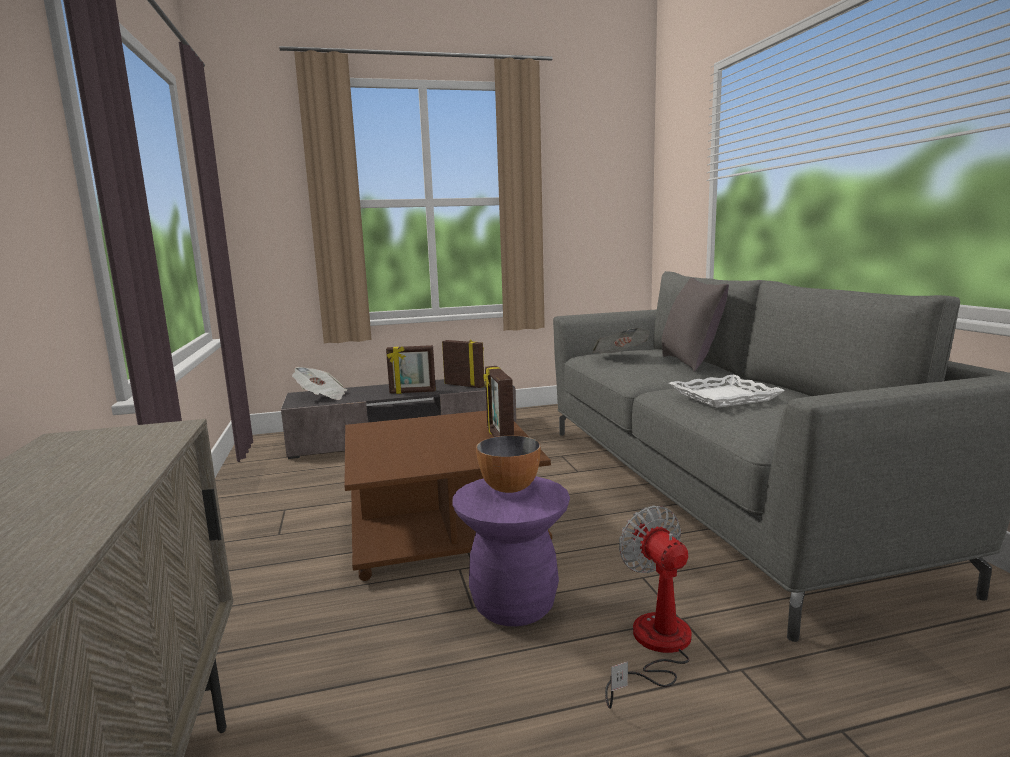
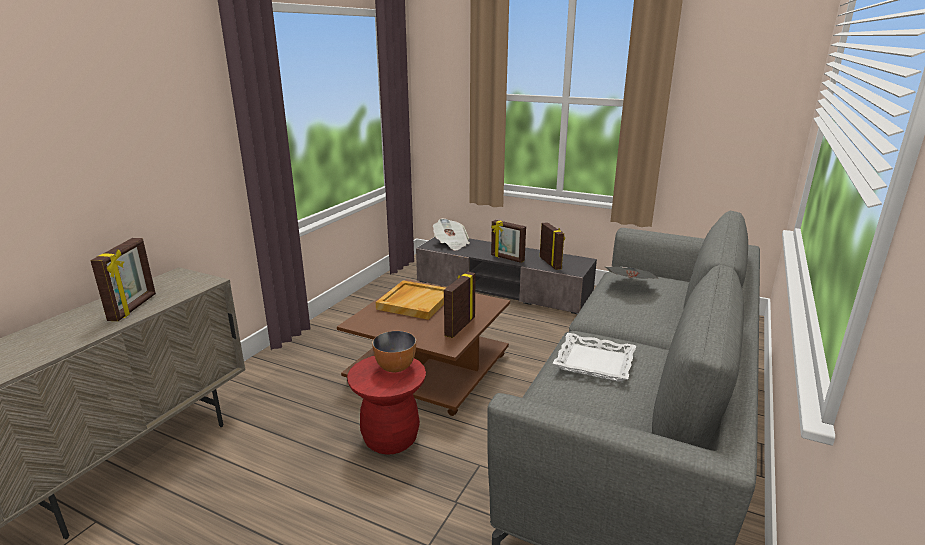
camera: 40 degrees right, 10 degrees up
purple stool [452,476,570,626] -> red stool [347,356,426,455]
fan [605,506,692,709] -> none
grey pillow [662,278,729,372] -> none
none -> picture frame [90,238,156,321]
none -> beige tray [376,280,445,320]

